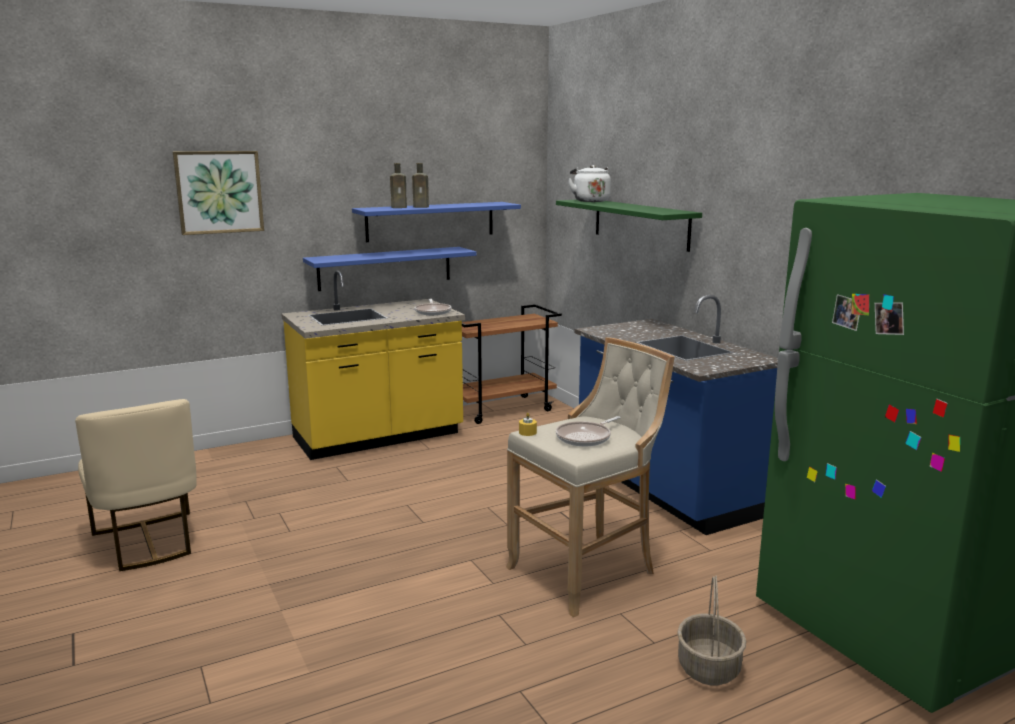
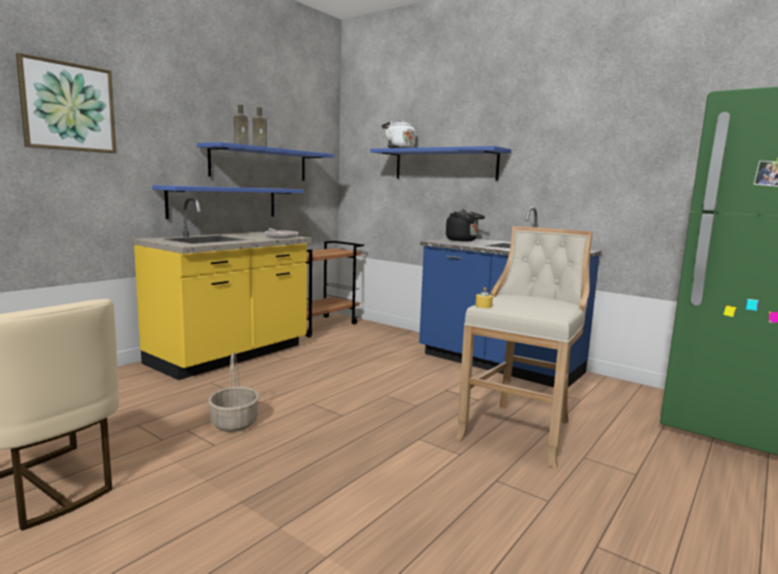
camera: 25 degrees left, 5 degrees down
green shelf [556,200,702,252] -> blue shelf [370,146,511,181]
frying pan [556,416,621,447] -> none
basket [677,575,746,685] -> basket moved to [208,352,259,432]
none -> black kettle [446,209,485,241]

